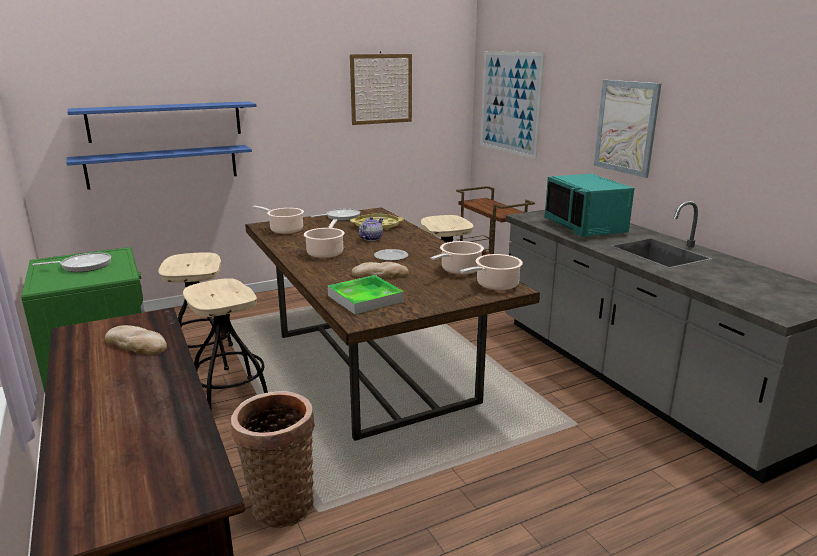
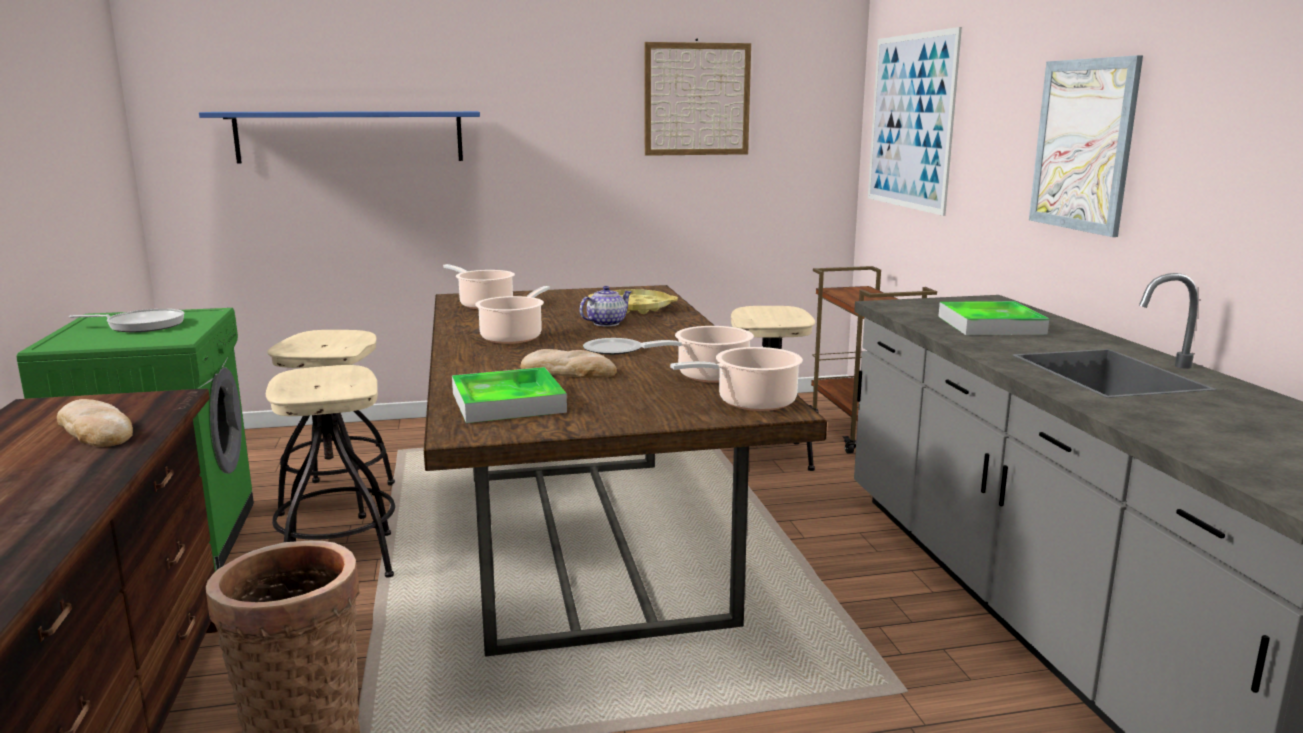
camera: 15 degrees right, 5 degrees down
blue shelf [66,145,252,190] -> none
frying pan [310,208,360,221] -> none
turquoise microwave [545,174,634,237] -> tray [938,301,1049,335]

